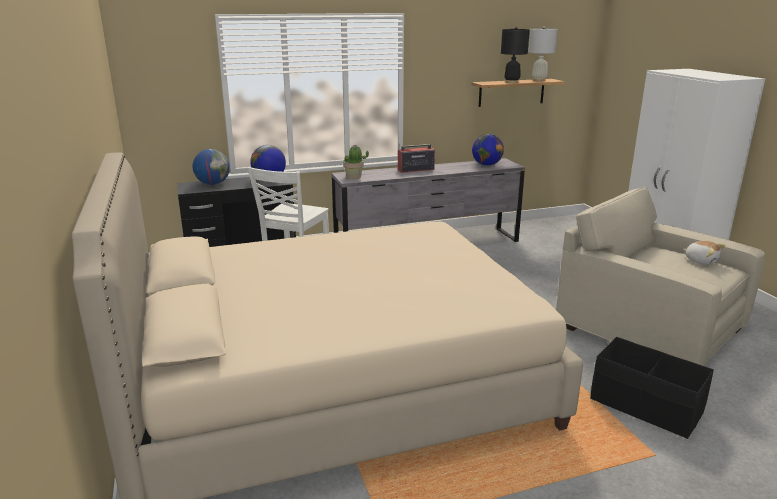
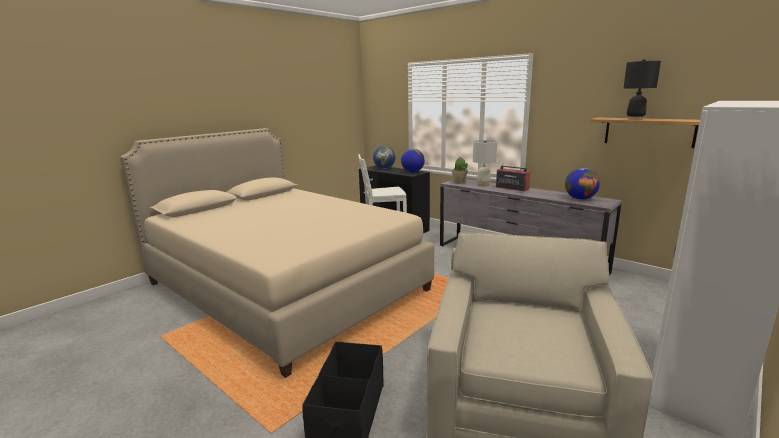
camera: 60 degrees right, 5 degrees down
white table lamp [529,27,557,82] -> white table lamp moved to [473,140,497,186]
plush toy [683,241,726,265] -> none

